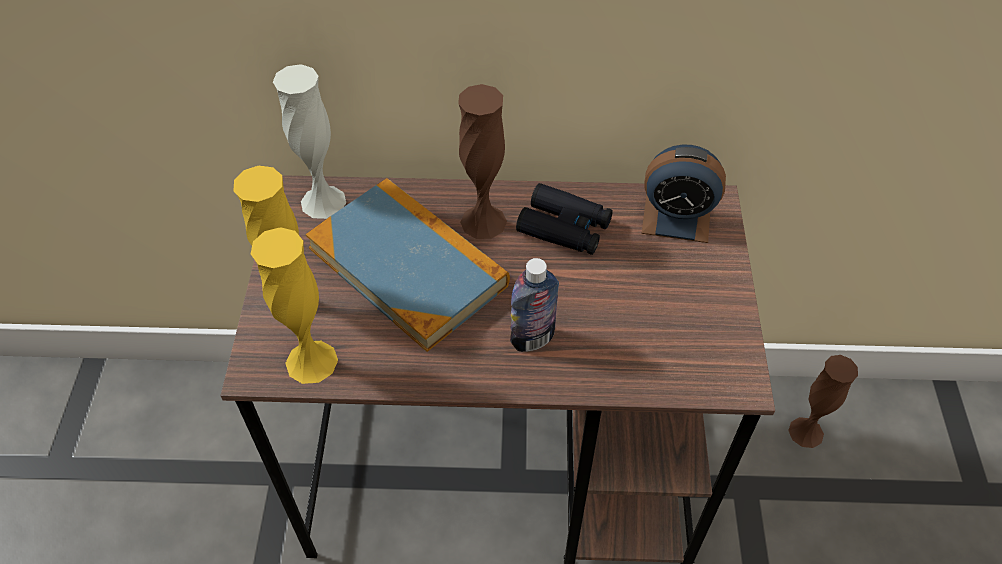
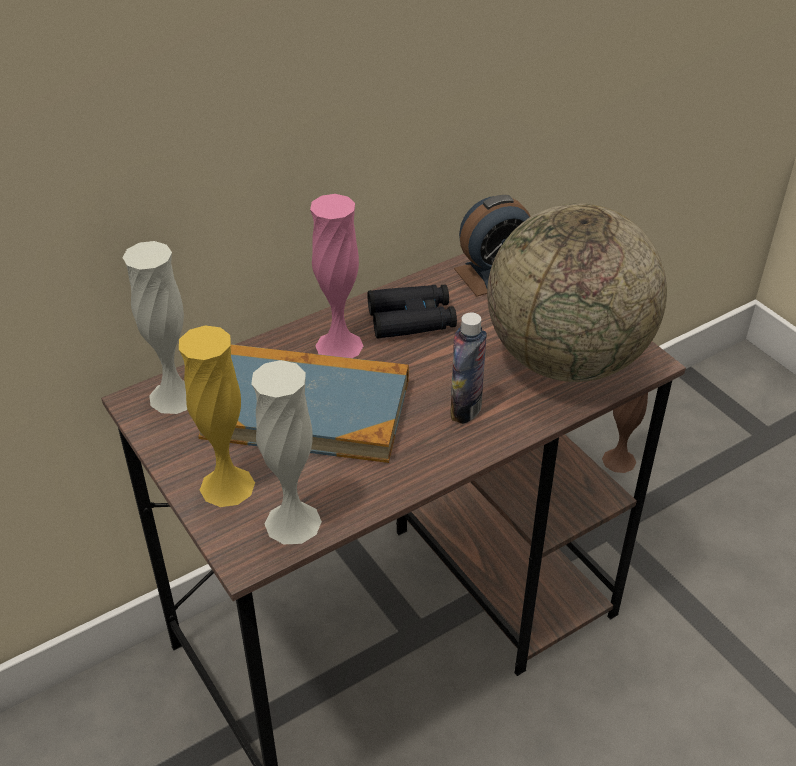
camera: 35 degrees left, 10 degrees down
yellow vase [251,227,338,384] -> white vase [251,360,322,544]
brown vase [458,84,507,239] -> pink vase [310,194,363,358]
none -> globe [487,203,667,382]

